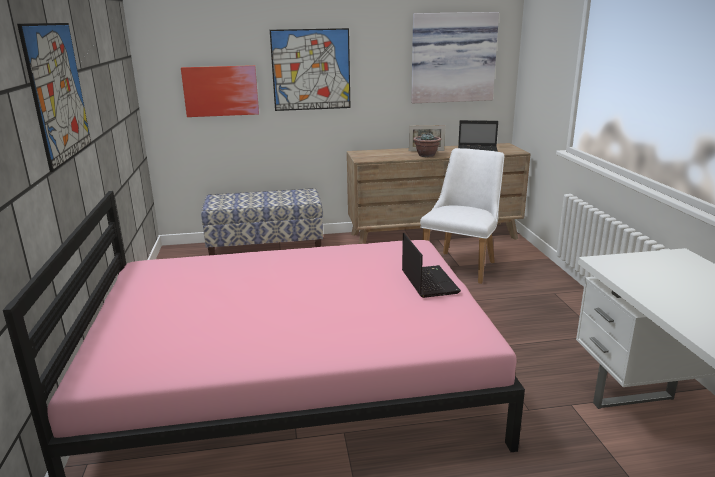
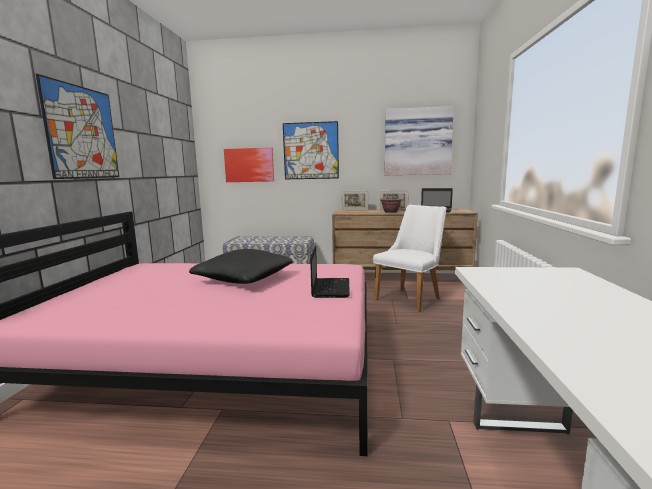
camera: 15 degrees right, 10 degrees down
none -> black pillow [189,249,293,284]
none -> picture frame [342,191,368,210]

